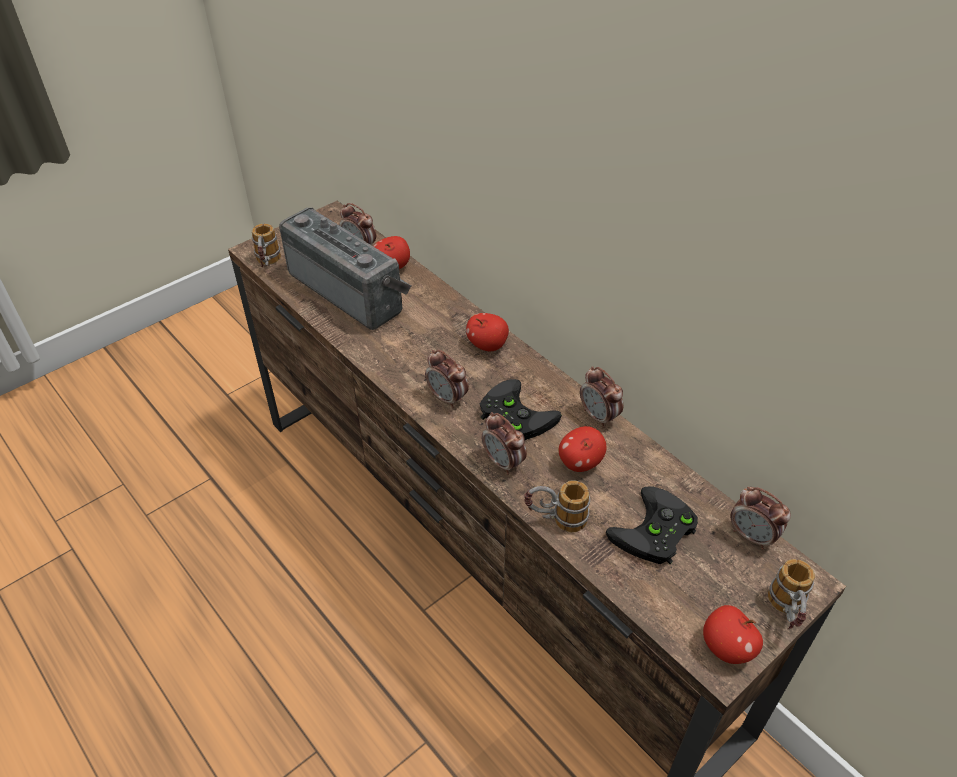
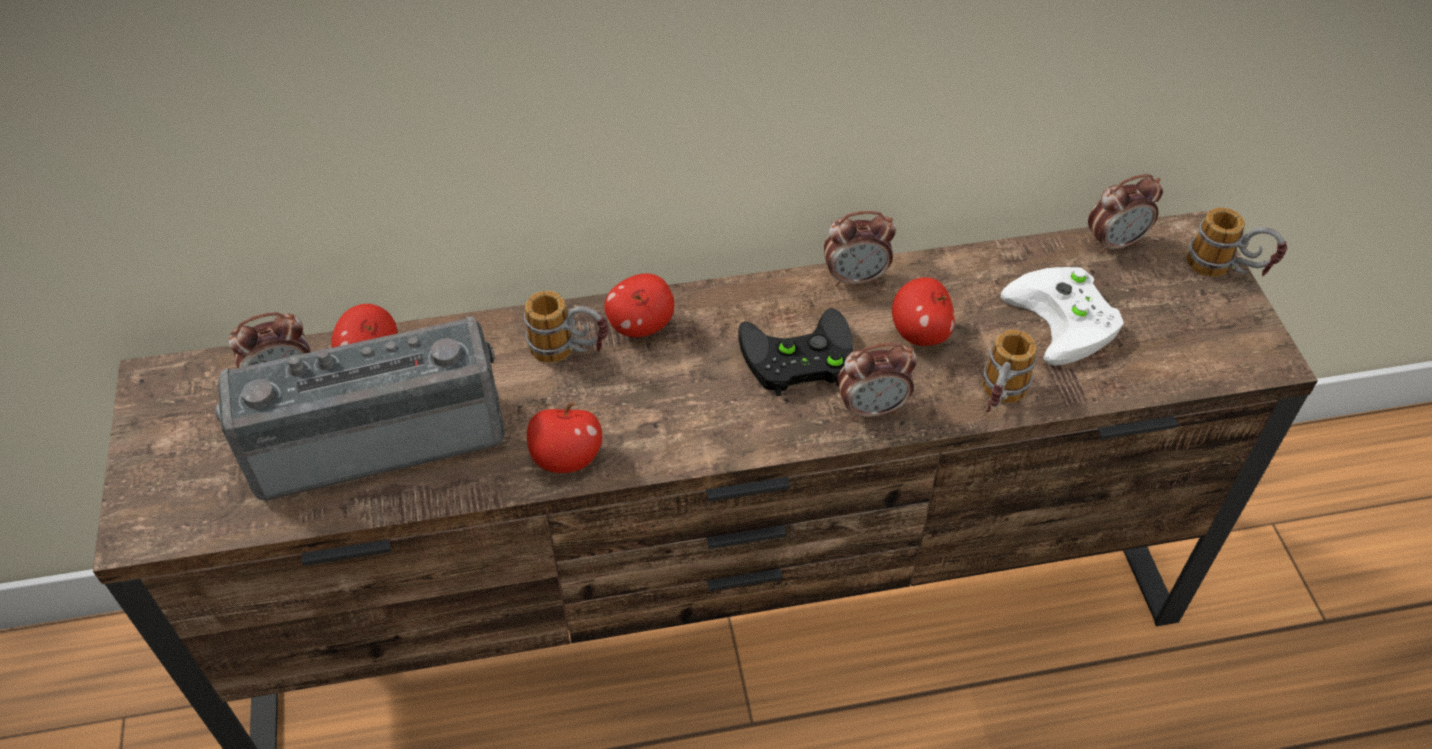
camera: 60 degrees left, 5 degrees up
mug [252,224,281,267] -> mug moved to [524,291,608,363]
alarm clock [425,350,469,408] -> none
black game controller [606,486,698,564] -> white game controller [1001,267,1124,366]
apple [703,605,763,664] -> apple moved to [527,403,602,473]

